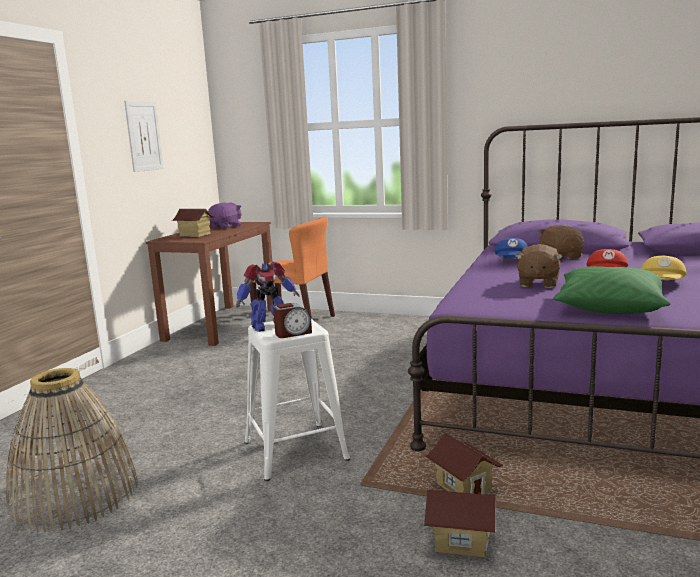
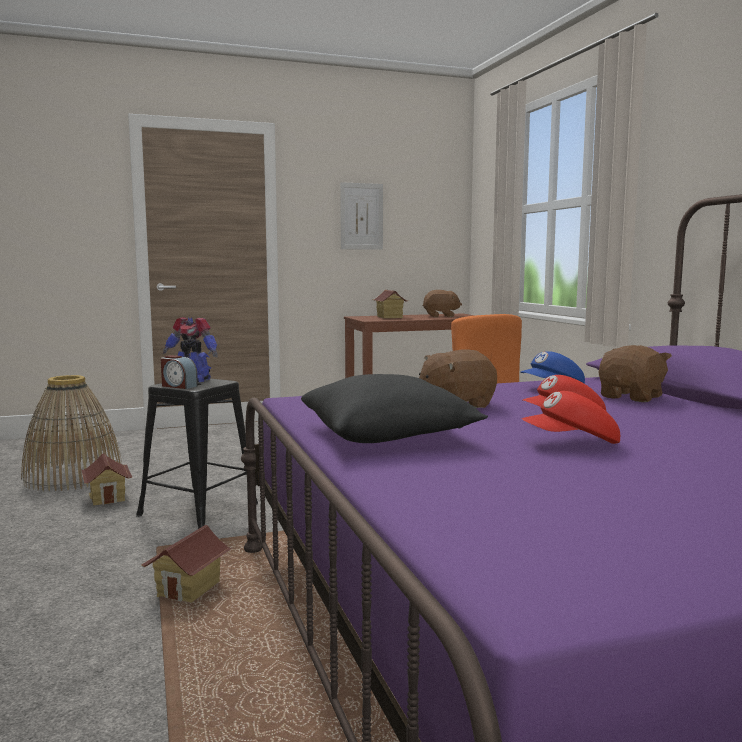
camera: 50 degrees right, 5 degrees down
purple plush toy [208,202,242,229] -> brown plush toy [423,290,462,317]
white stool [244,319,350,481] -> black stool [136,378,258,529]
toy house [424,490,496,558] -> toy house moved to [82,453,132,506]
green pillow [553,266,670,314] -> black pillow [301,374,488,443]
yellow cap [641,256,687,280] -> red cap [522,391,620,444]

